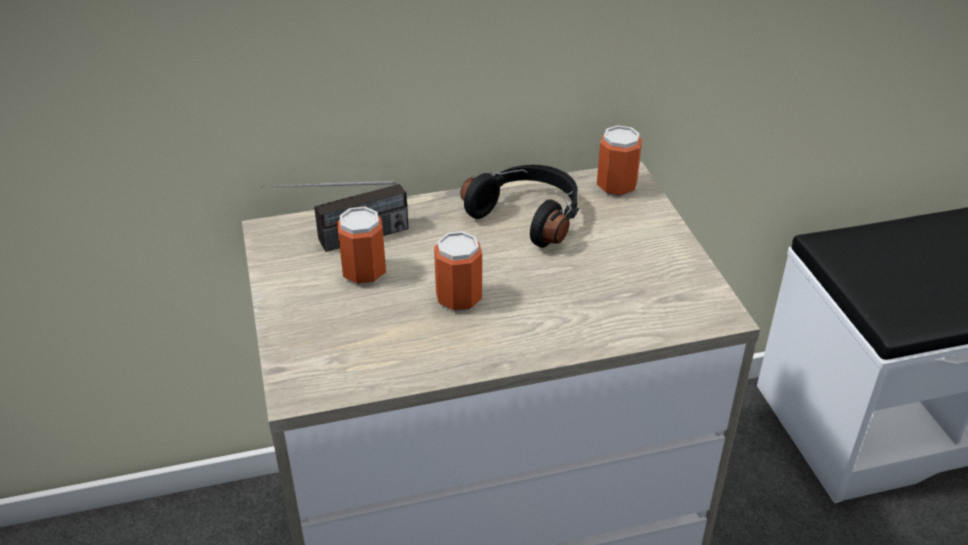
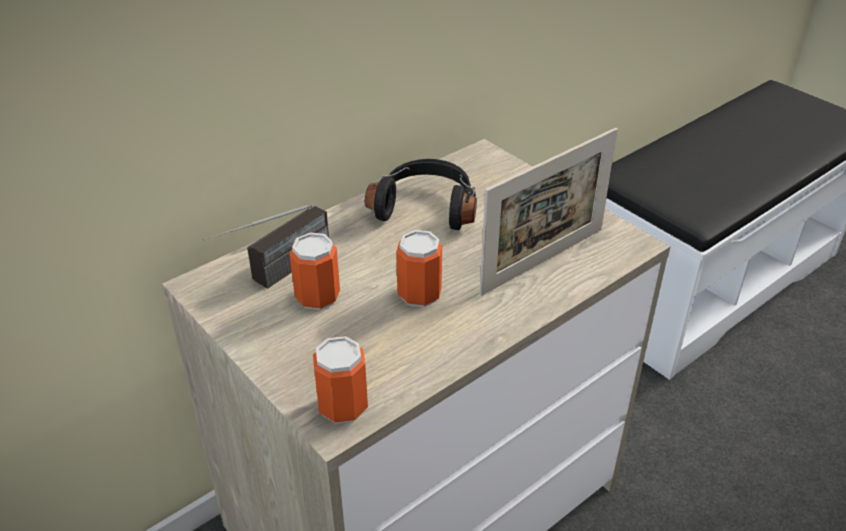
camera: 25 degrees left, 0 degrees up
can [597,125,642,197] -> can moved to [313,336,368,424]
none -> picture frame [479,128,618,296]

